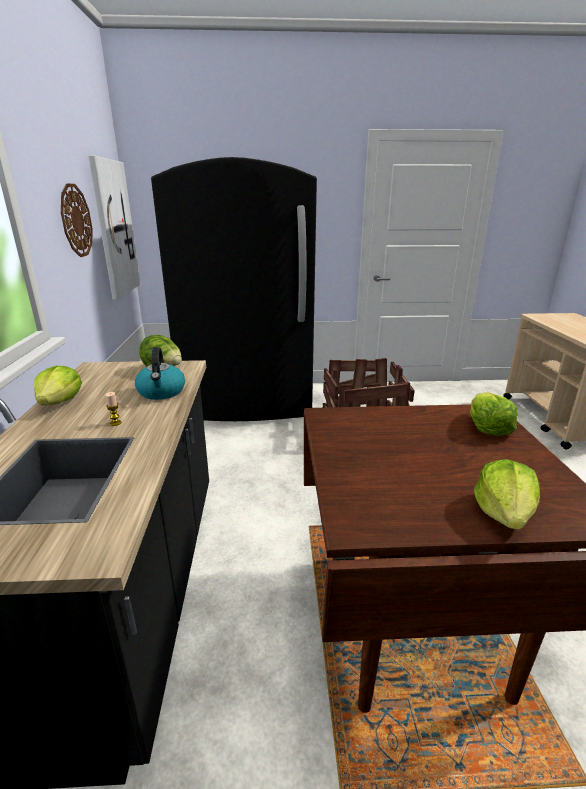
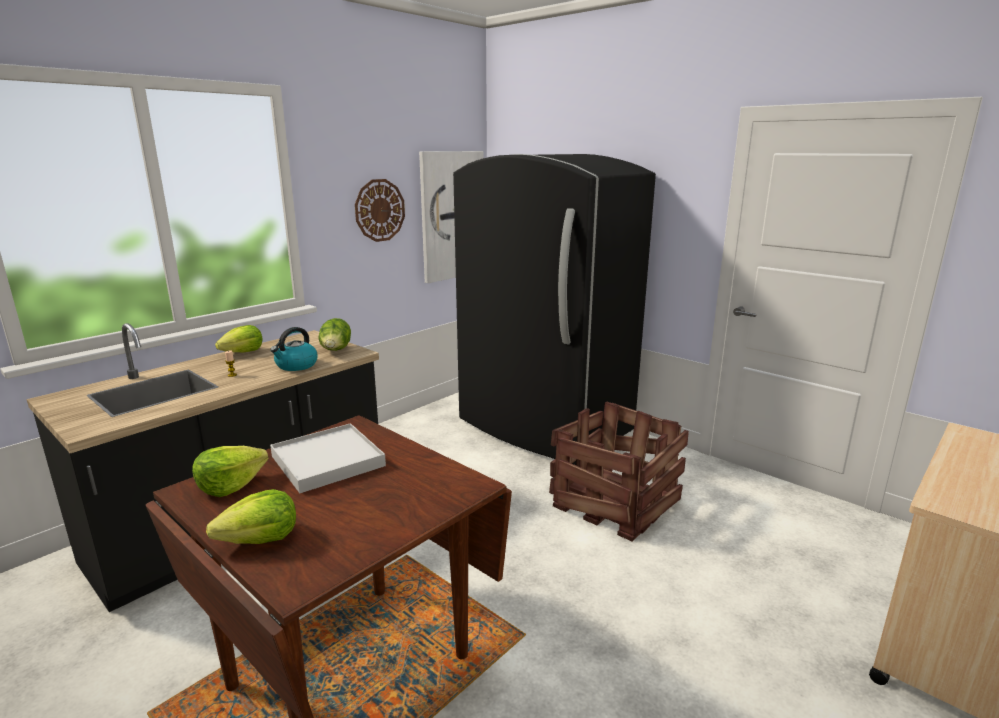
camera: 45 degrees right, 5 degrees down
lettuce [470,392,518,436] -> lettuce moved to [192,446,269,497]
none -> white tray [270,423,386,493]

